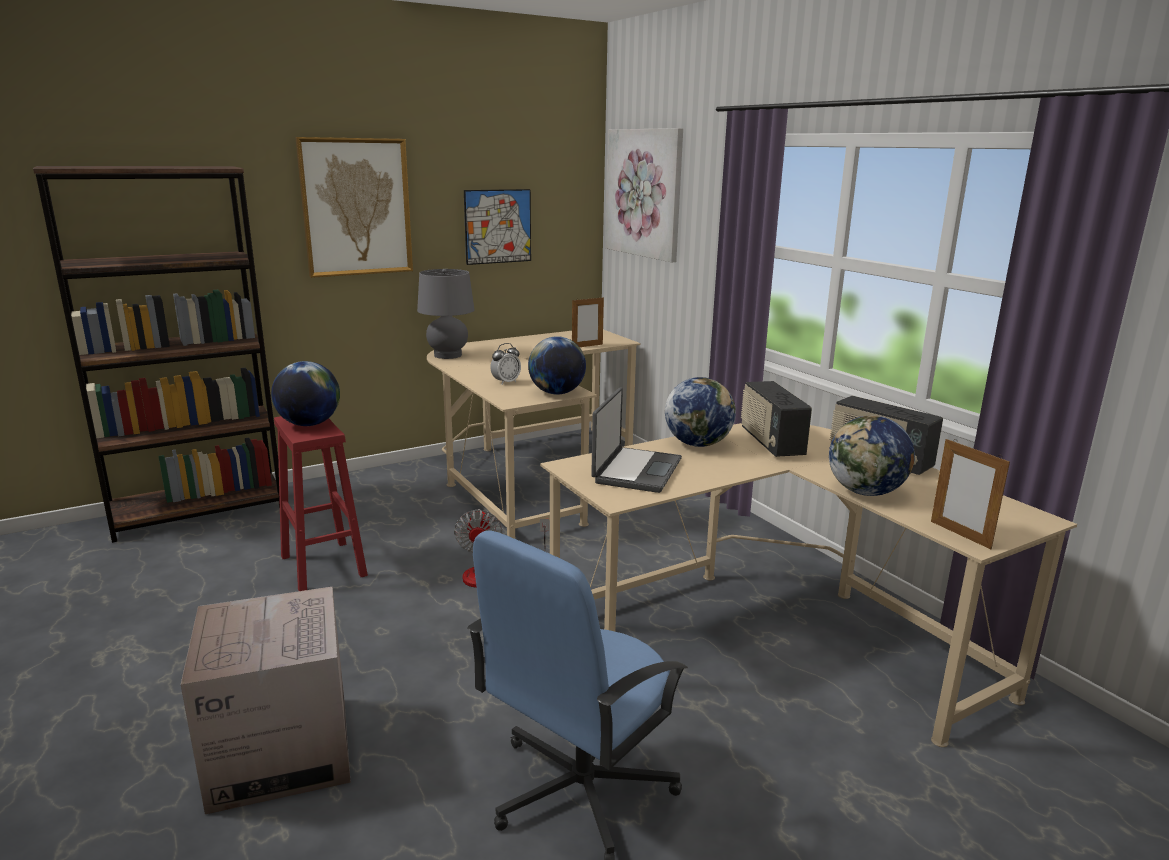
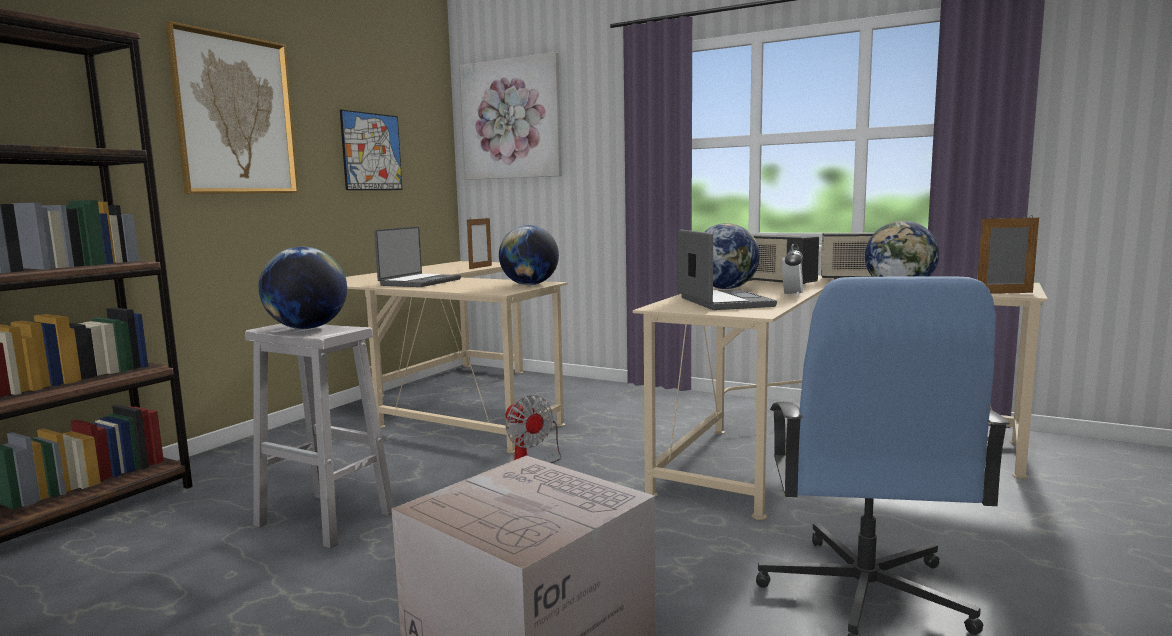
camera: 30 degrees left, 10 degrees down
red stool [274,416,368,591] -> white stool [245,324,394,548]
grey table lamp [417,269,475,359] -> none
alarm clock [490,343,521,385] -> alarm clock moved to [782,244,803,297]
picture frame [931,439,1010,549] -> picture frame turned 150 degrees clockwise [977,215,1039,294]
none -> laptop [374,227,461,287]

